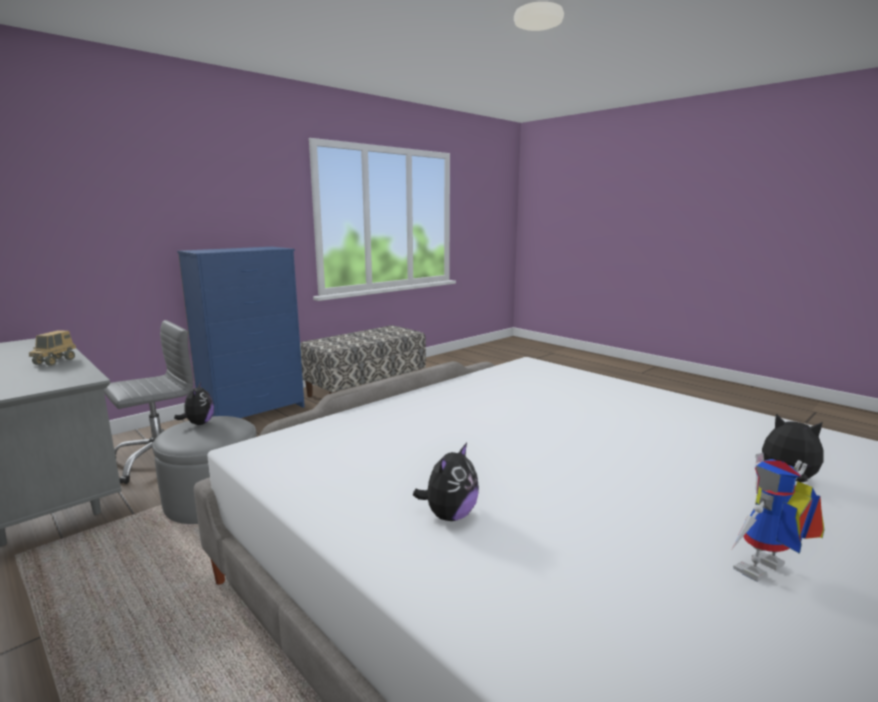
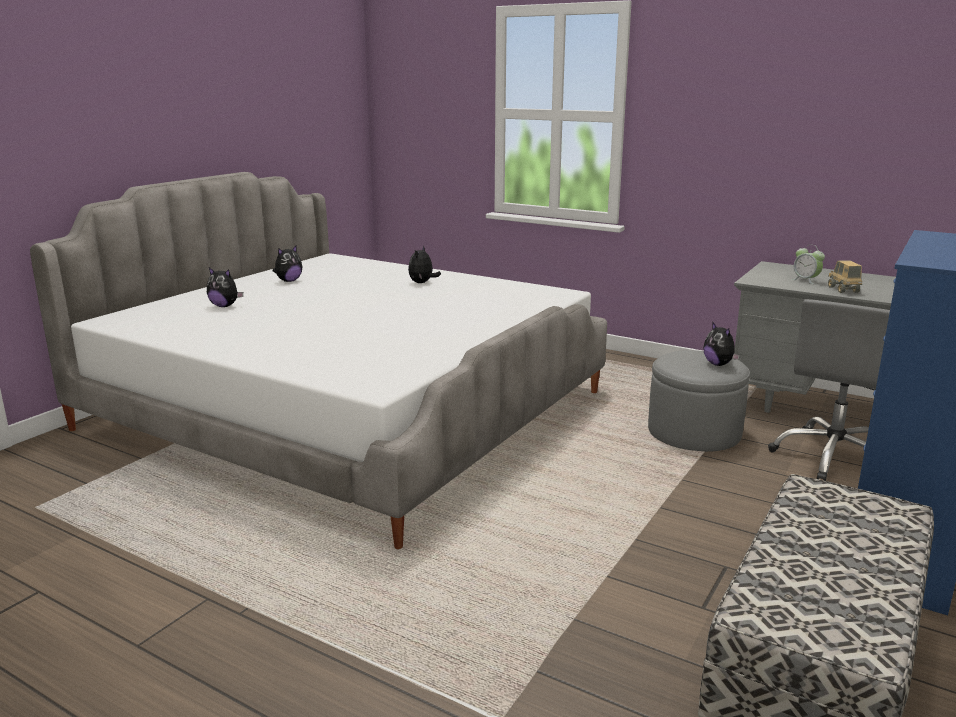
camera: 165 degrees right, 5 degrees up
toy robot [732,459,825,582] -> plush toy [273,245,302,282]
none -> alarm clock [791,245,825,284]

